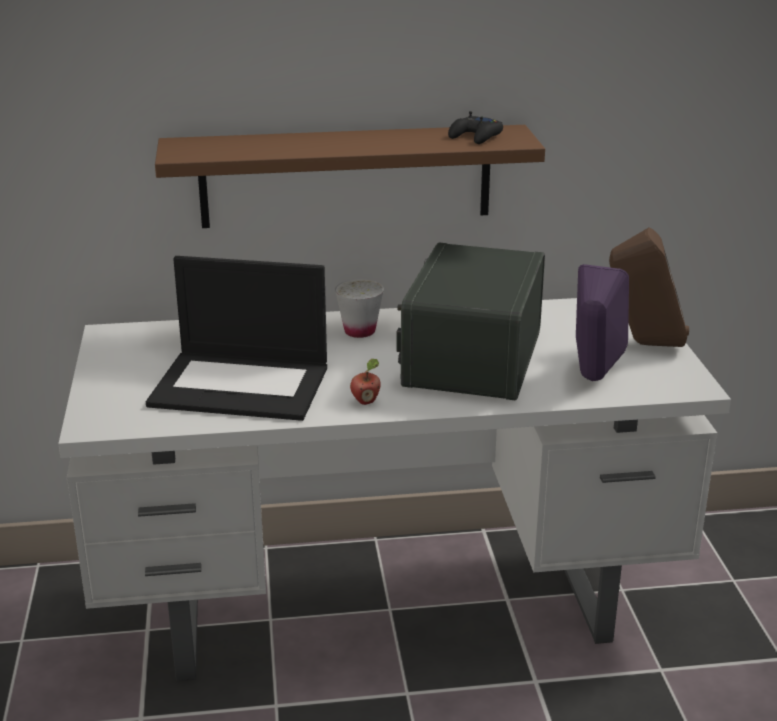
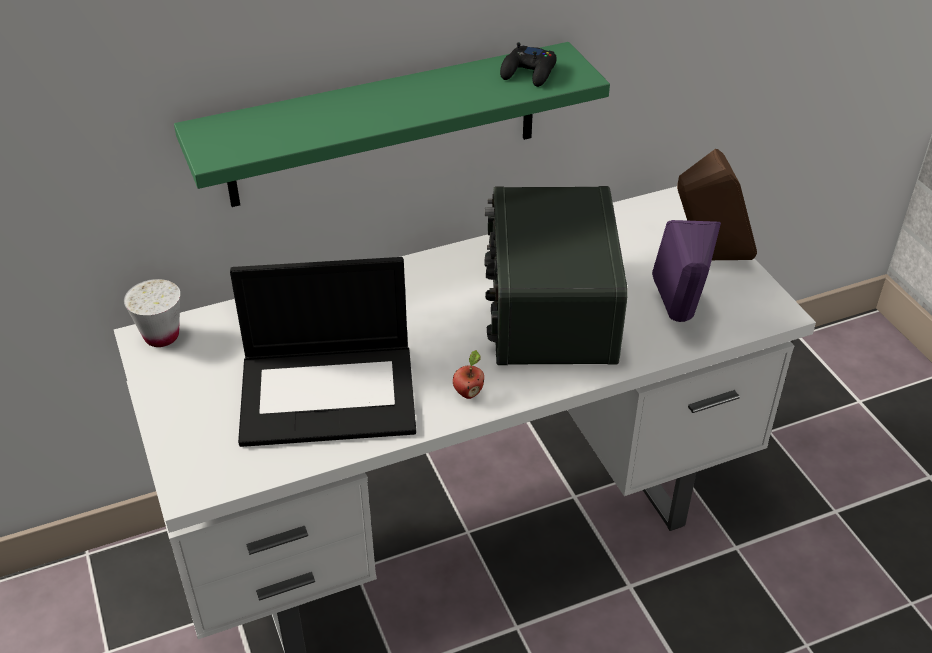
camera: 15 degrees left, 15 degrees up
brown shelf [155,125,545,228] -> green shelf [174,42,610,207]
white cup [335,279,384,338] -> white cup moved to [124,279,180,347]

